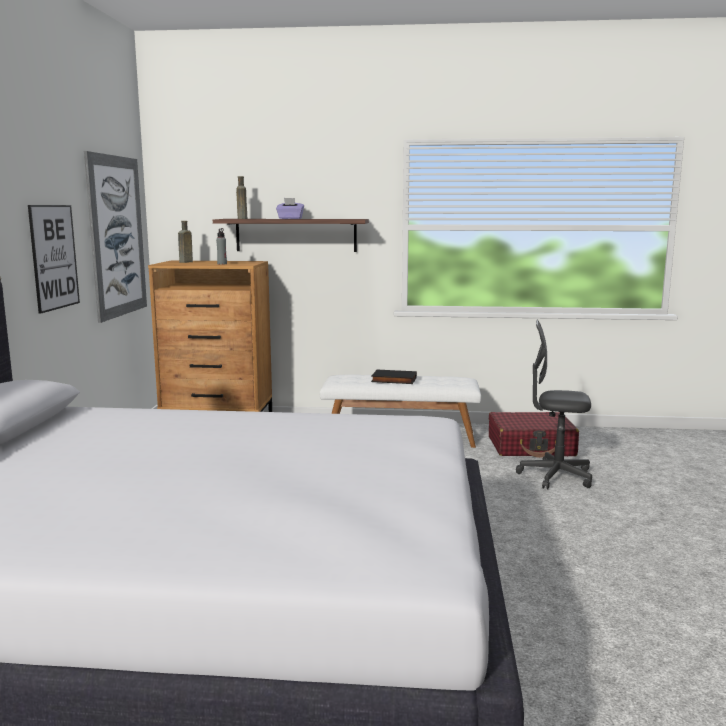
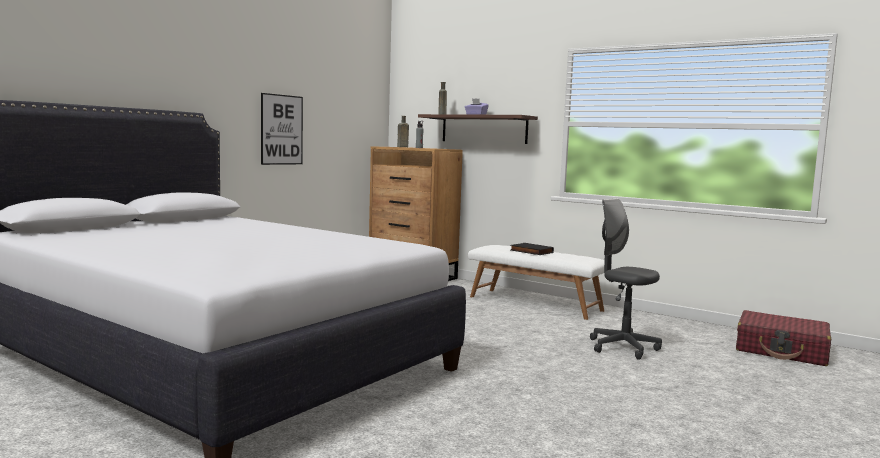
camera: 30 degrees right, 5 degrees down
picture [84,151,147,323] -> none
red suitcase [489,412,579,458] -> red suitcase moved to [736,310,831,366]

